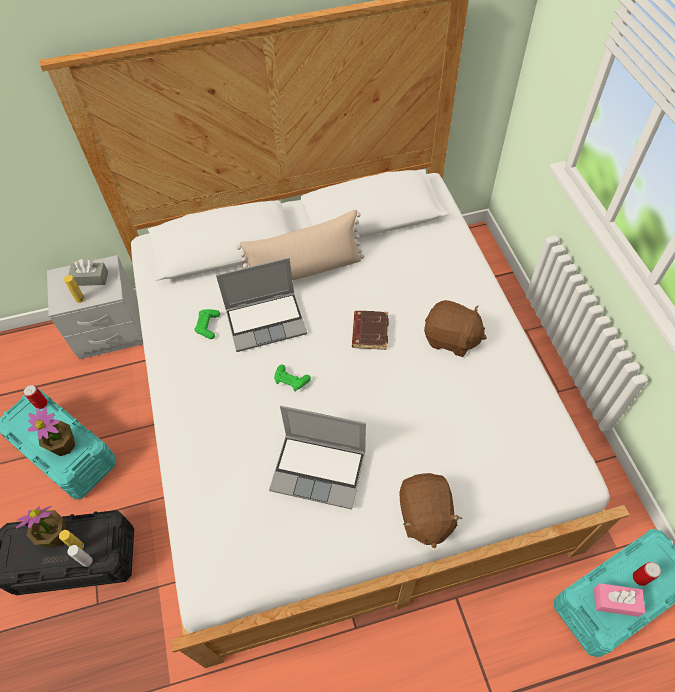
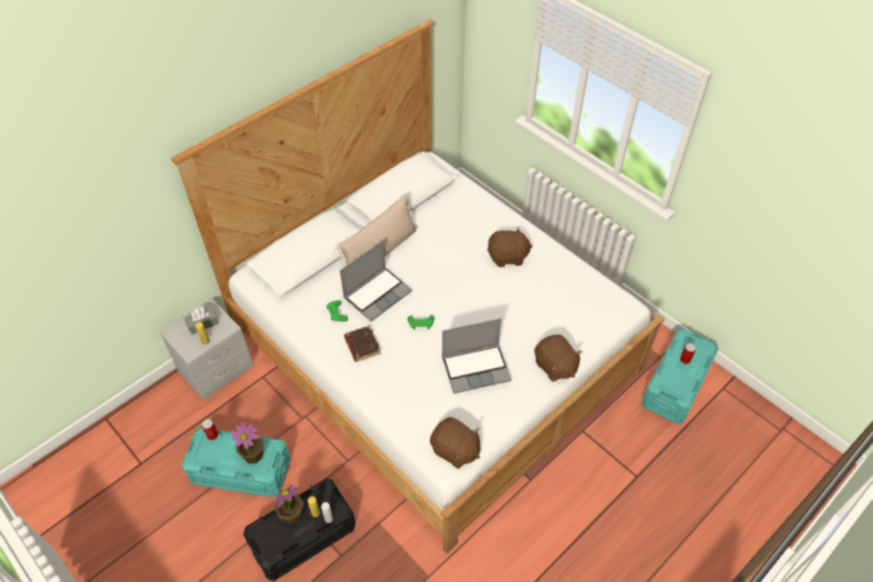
camera: 30 degrees left, 5 degrees down
brown book [352,311,389,350] -> brown book moved to [344,326,381,362]
pink tissue box [594,583,645,617] -> none
none -> brown plush toy [430,417,480,469]

